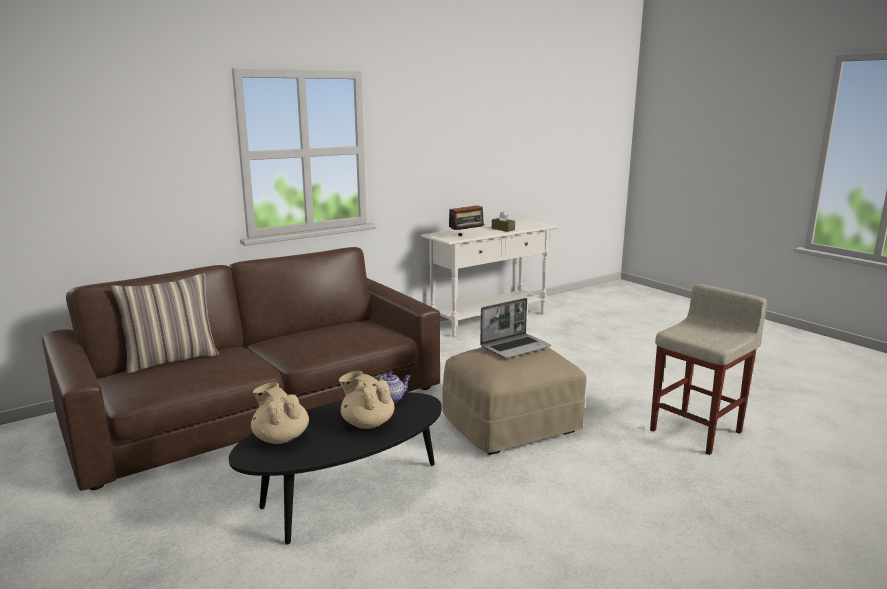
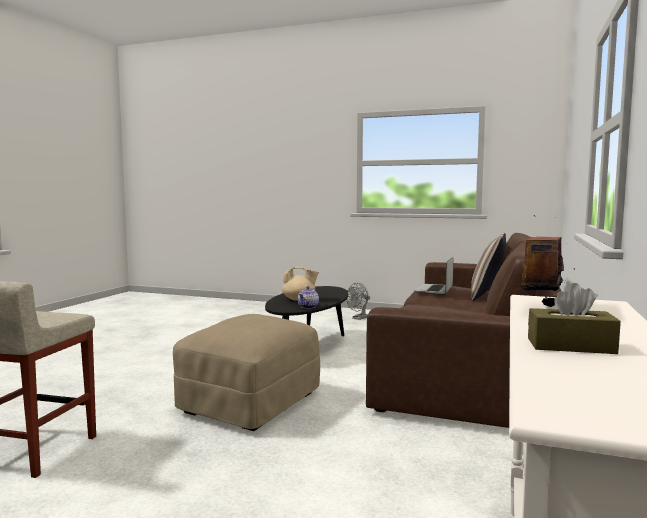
camera: 145 degrees right, 10 degrees down
beige teapot [251,382,309,444] -> none
laptop [480,298,551,358] -> laptop moved to [414,257,453,295]
none -> grey fan [346,283,370,320]

